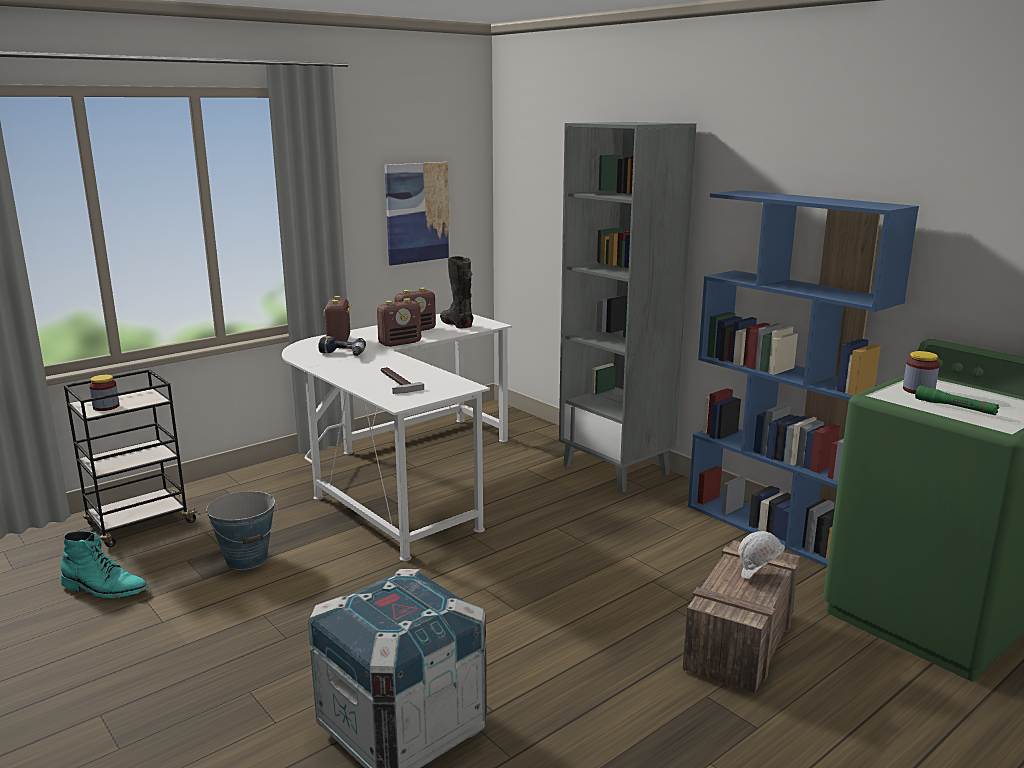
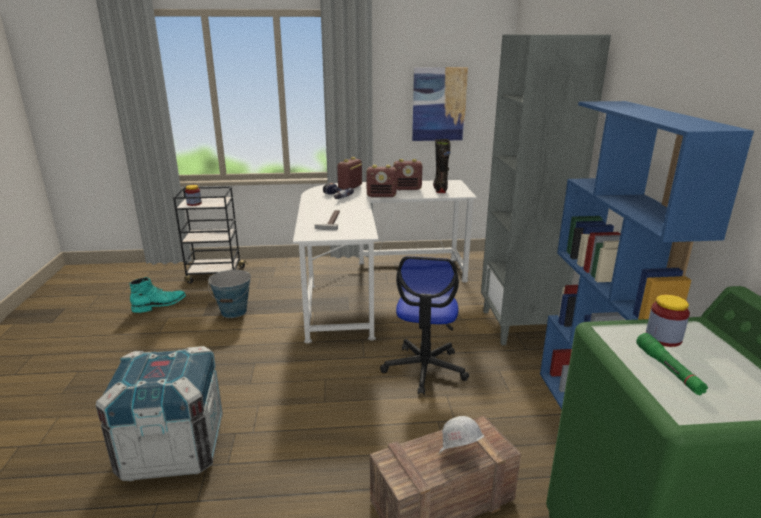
camera: 35 degrees right, 5 degrees up
turquoise boot [61,531,148,598] -> turquoise boot turned 90 degrees counterclockwise [130,277,186,313]
none -> office chair [380,256,469,395]

